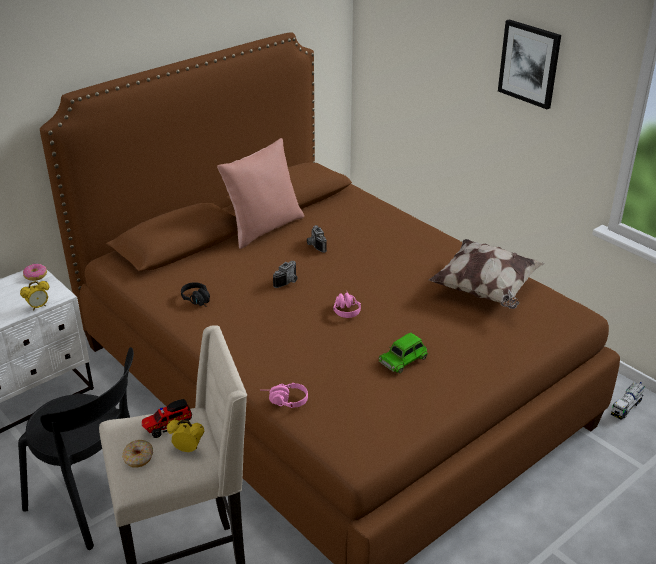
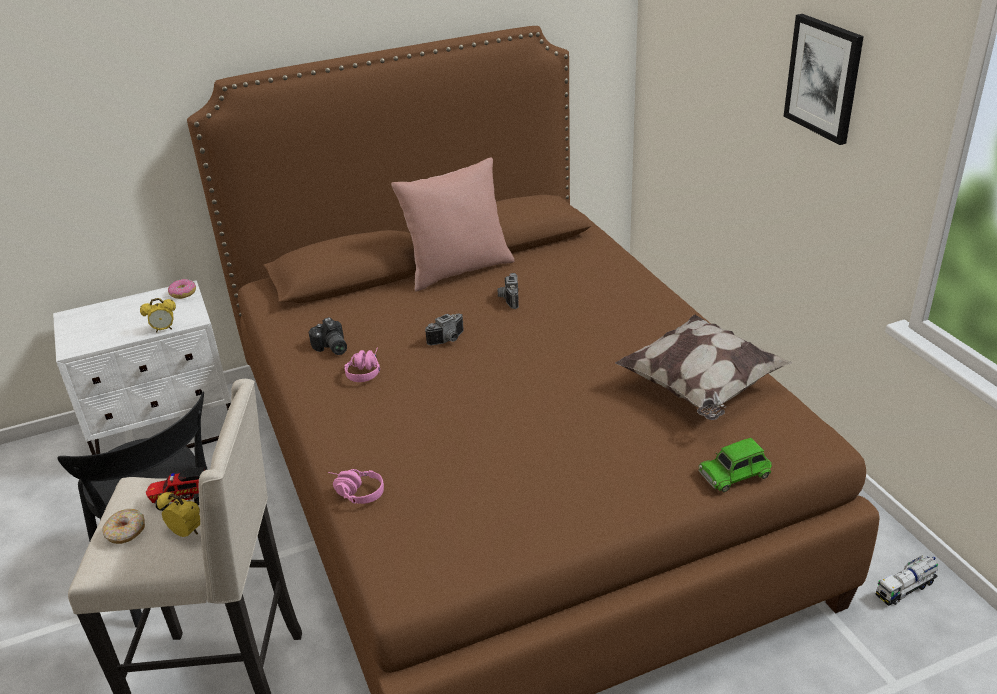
camera: 20 degrees right, 0 degrees up
black headphones [181,282,210,307] -> camera [309,317,347,355]
pink headphones [333,290,361,318] -> pink headphones moved to [344,347,380,382]
green toy car [379,333,428,373] -> green toy car moved to [698,438,772,492]

